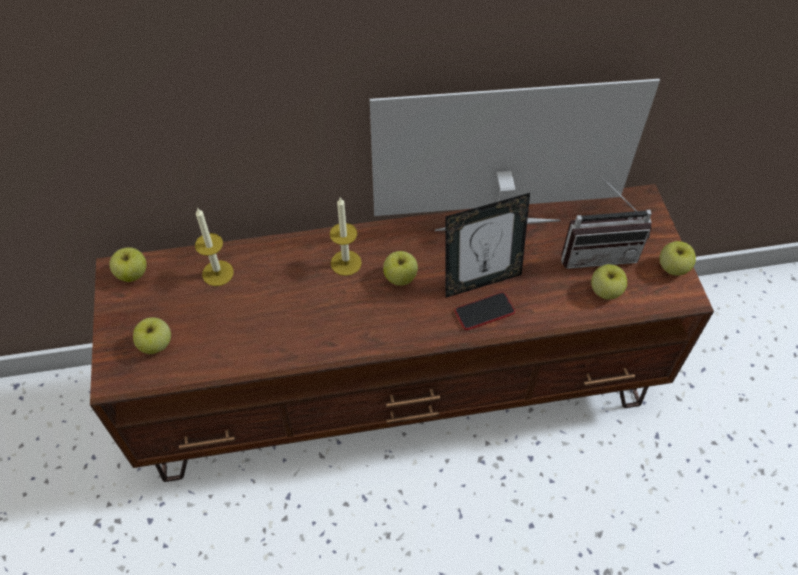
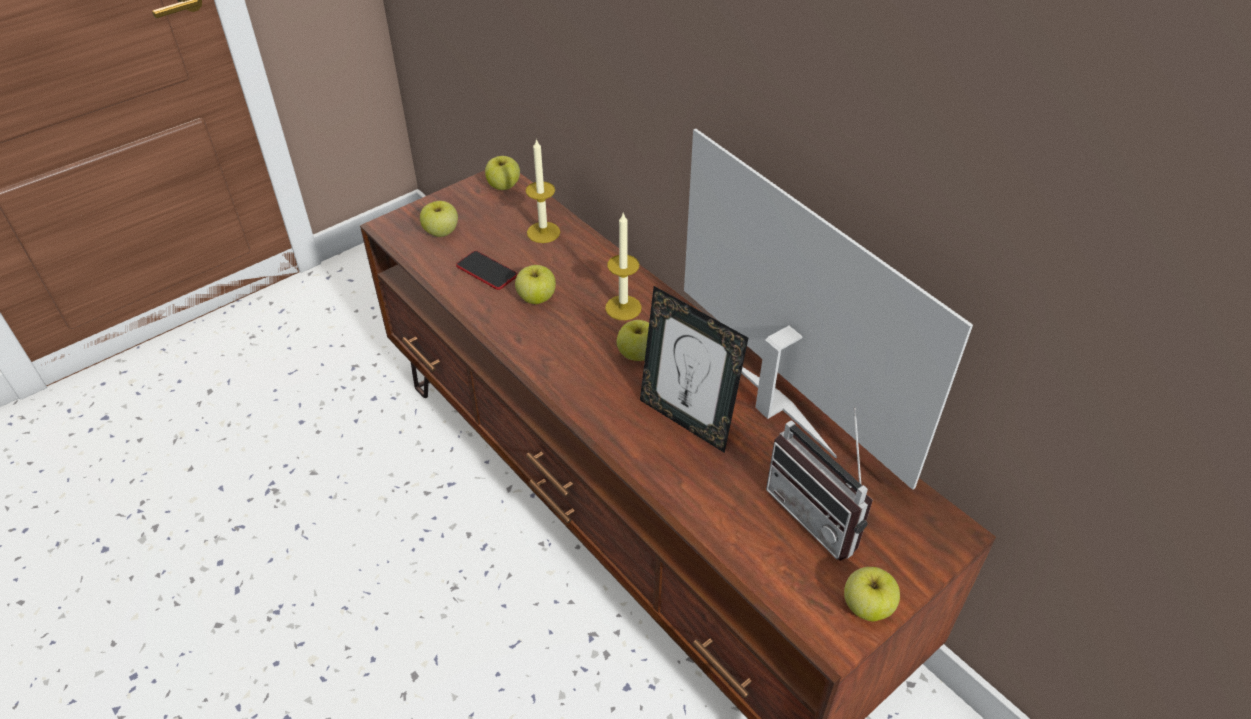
camera: 60 degrees right, 10 degrees down
phone [455,292,515,330] -> phone moved to [456,251,518,290]
apple [591,264,627,299] -> apple moved to [515,265,556,304]

